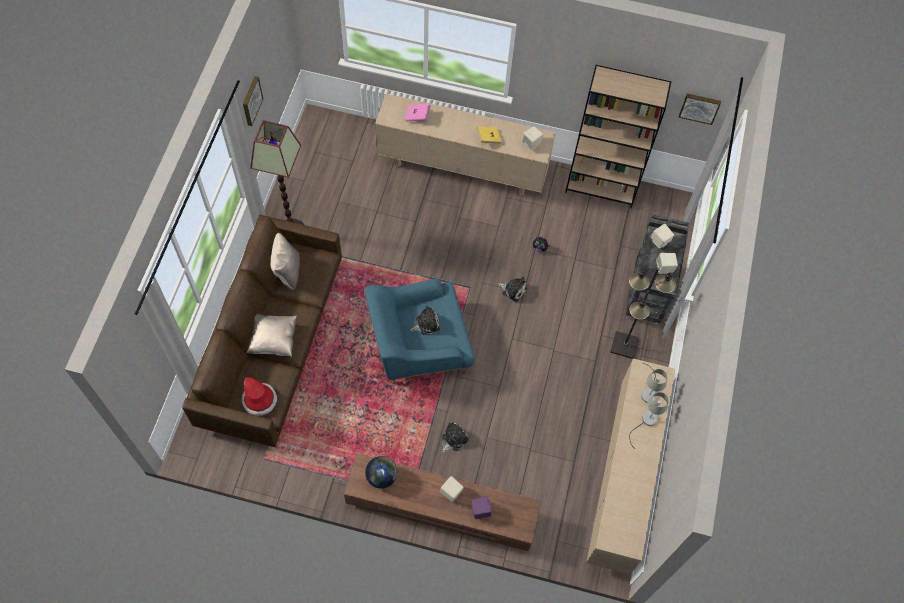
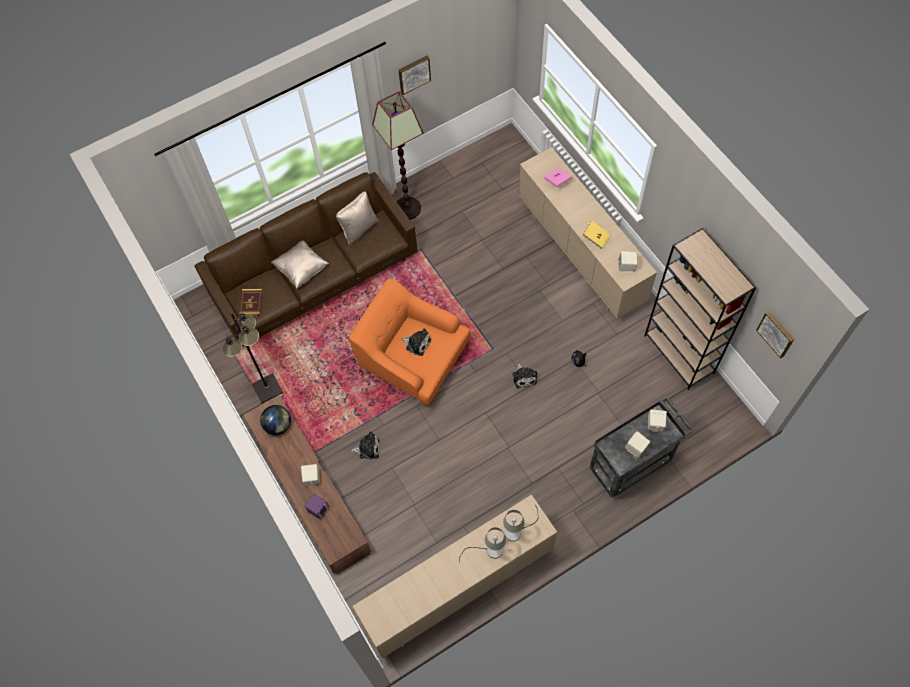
camera: 50 degrees right, 0 degrees up
hat [242,377,277,416] -> book [239,289,263,316]
blue armchair [364,279,474,384] -> orange armchair [349,279,471,405]
black floor lamp [610,268,676,359] -> black floor lamp moved to [222,312,283,404]

